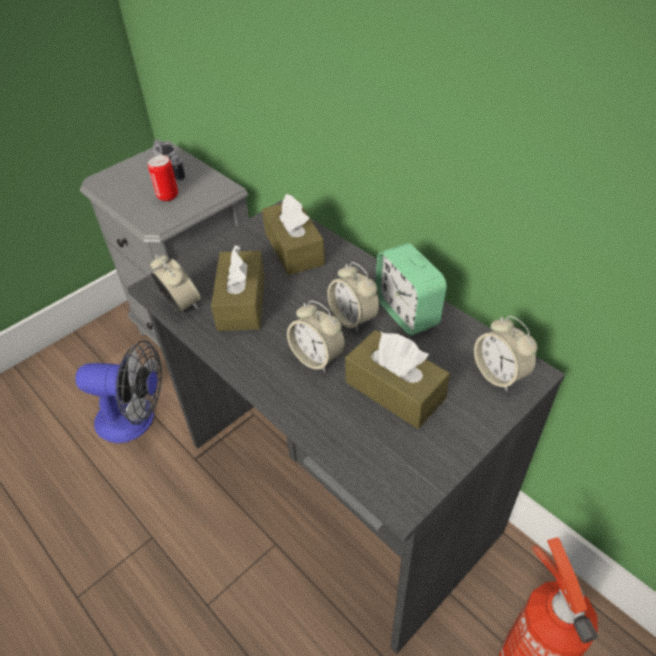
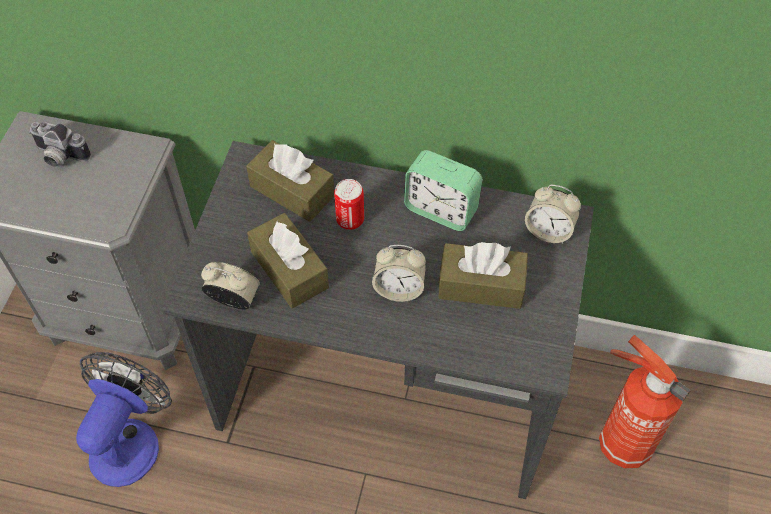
camera: 35 degrees left, 10 degrees up
fan [75,340,162,443] -> fan turned 45 degrees counterclockwise [76,352,172,487]
can [148,155,178,201] -> can moved to [334,179,364,230]
alarm clock [327,262,380,333] -> none

